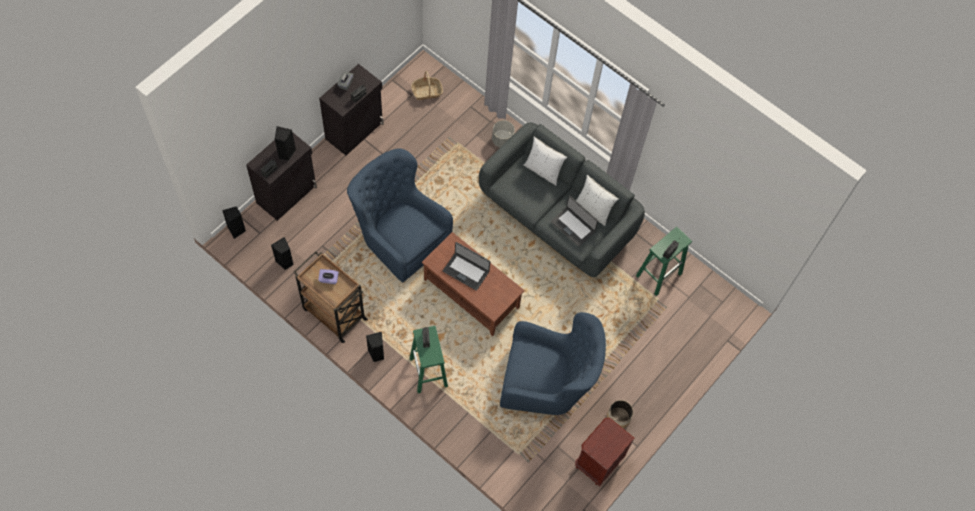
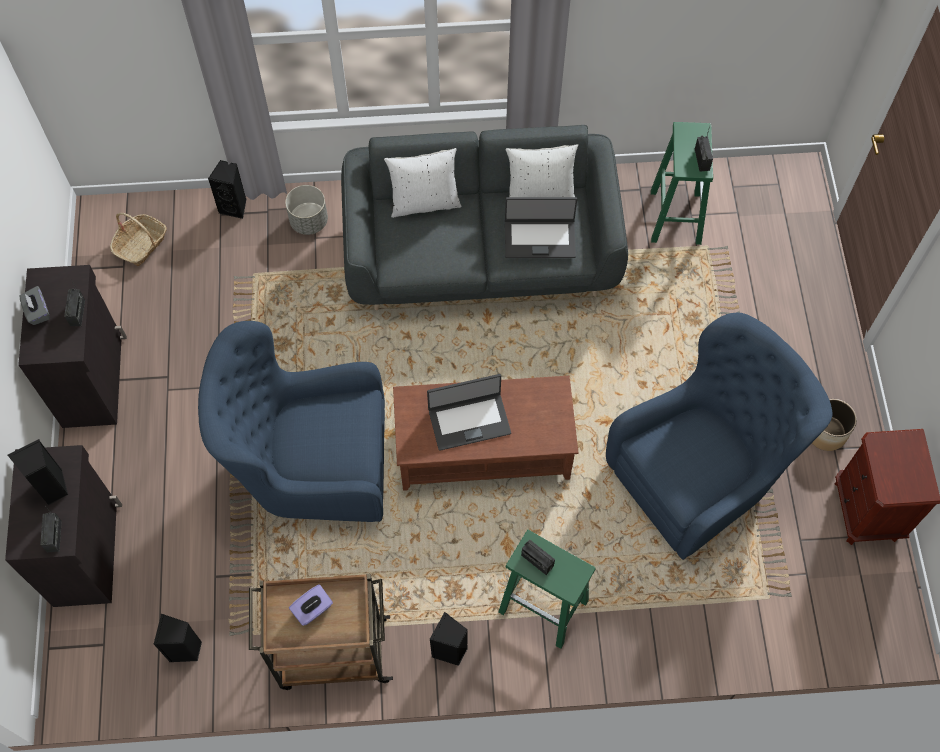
camera: 40 degrees left, 0 degrees up
black speaker [222,206,246,239] -> black speaker moved to [208,160,246,219]

